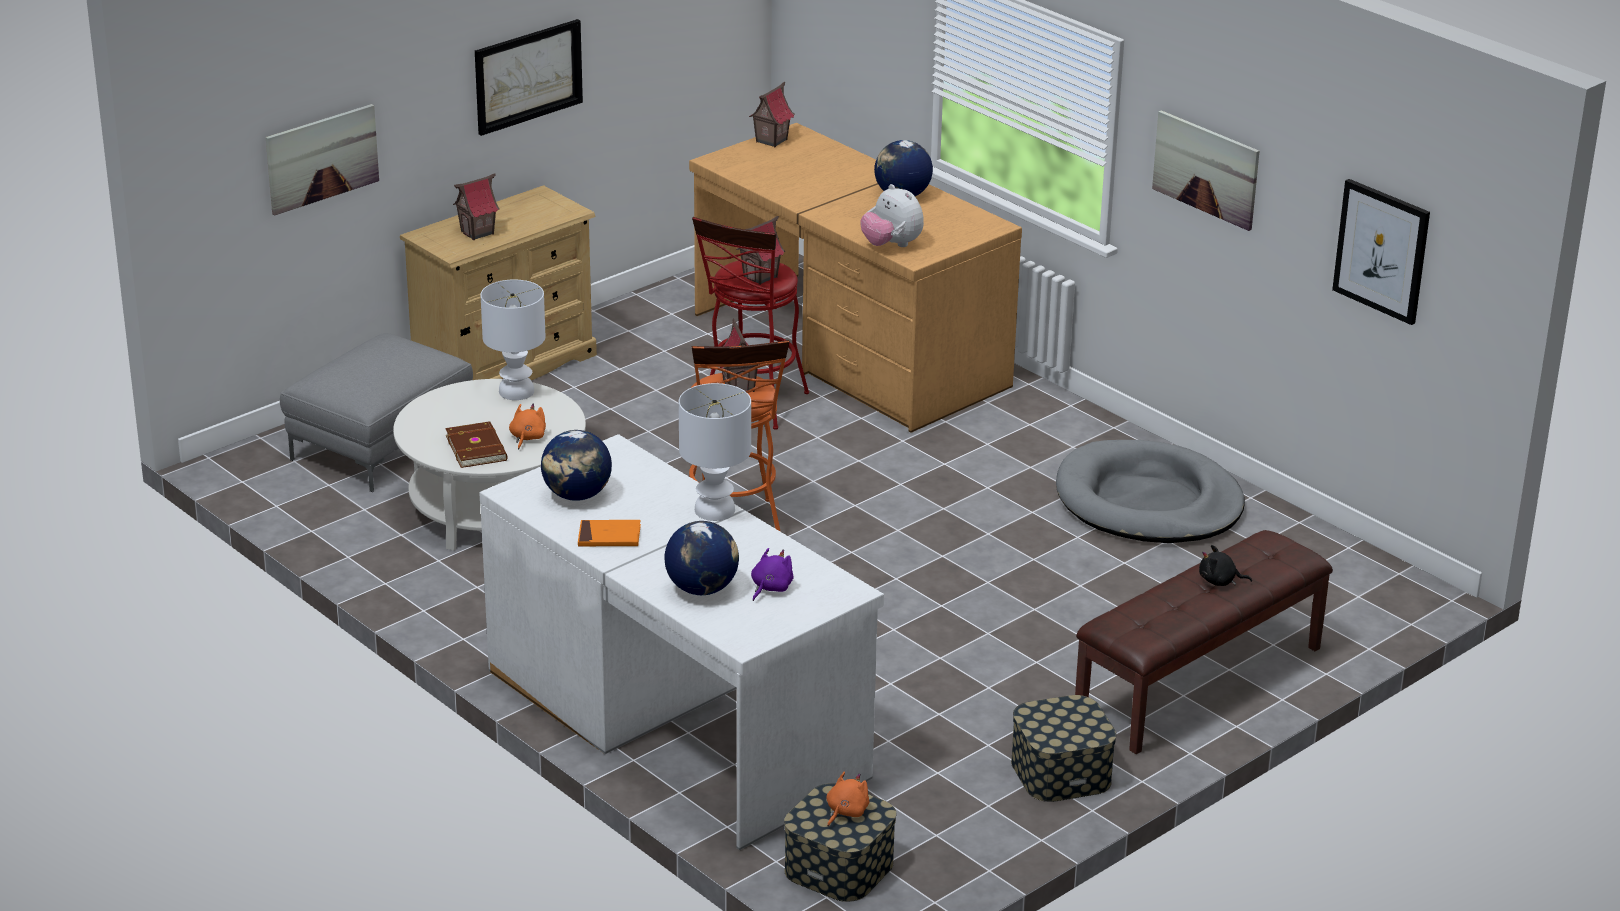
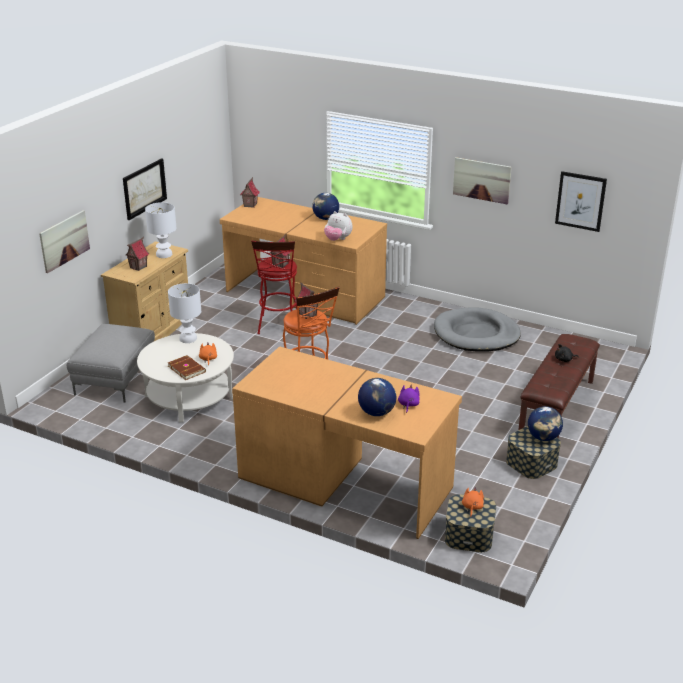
camera: 20 degrees left, 0 degrees up
white desk [479,434,884,850] -> brown desk [232,346,462,539]
globe [541,430,612,501] -> globe moved to [528,406,563,441]
orange book [578,520,641,546] -> none
white table lamp [679,383,751,521] -> white table lamp moved to [145,202,177,258]

